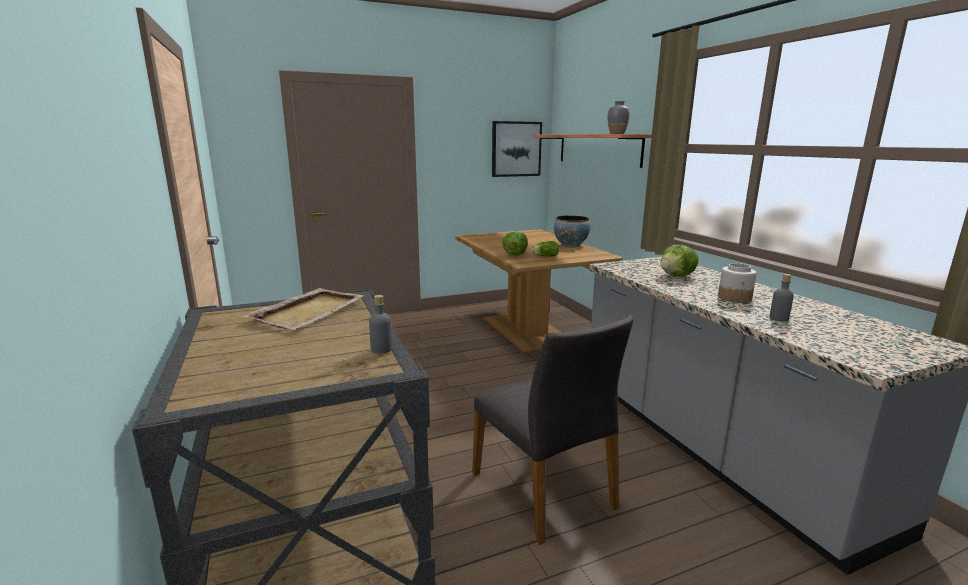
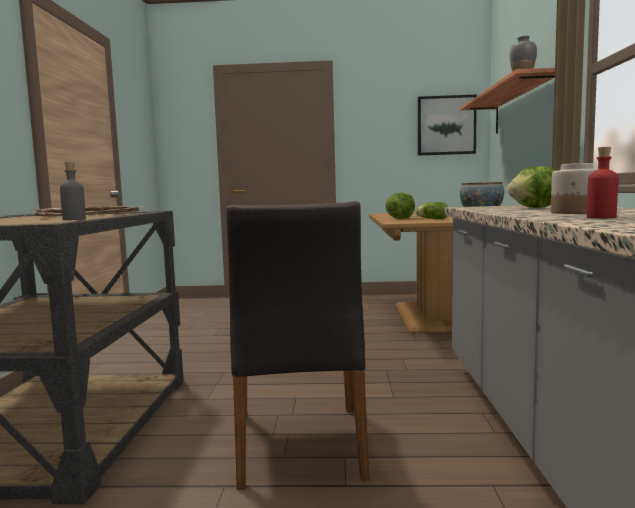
camera: 25 degrees right, 10 degrees down
grey bottle [769,274,794,322] -> red bottle [587,147,618,218]

